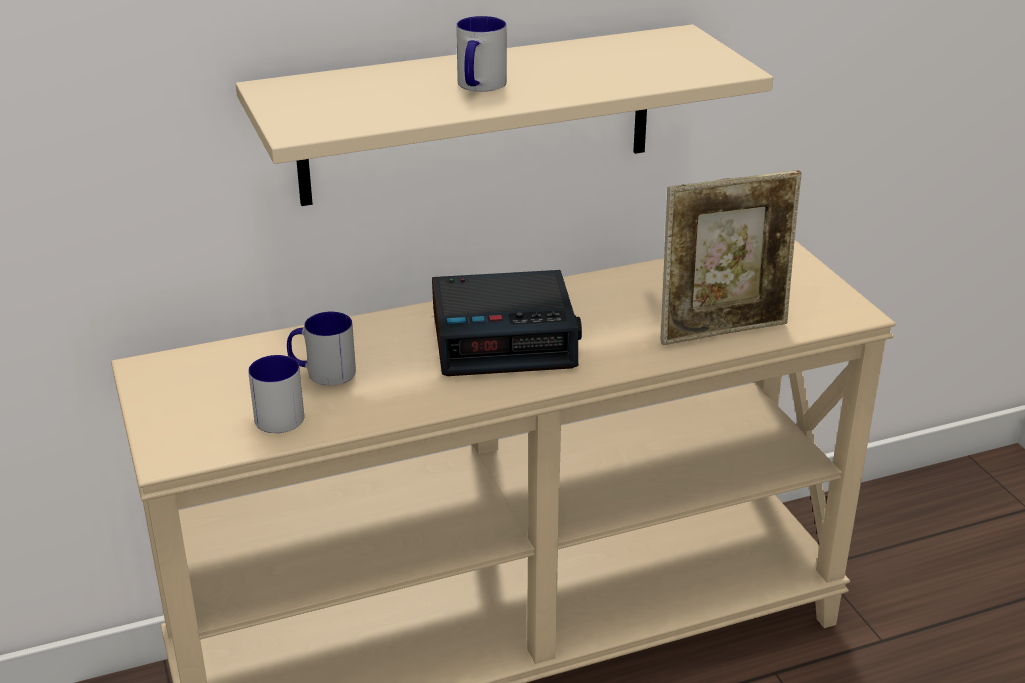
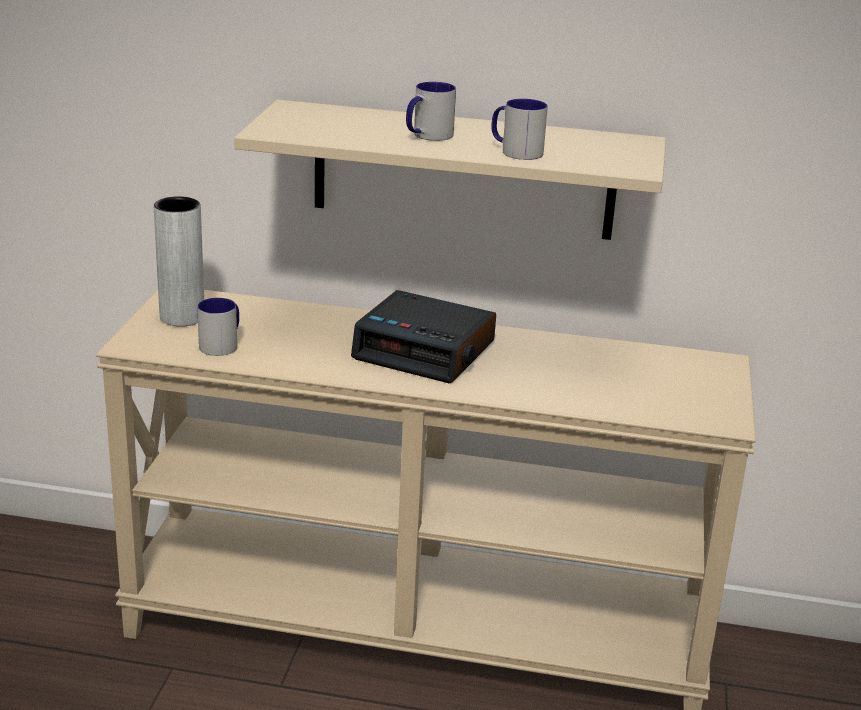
camera: 30 degrees right, 5 degrees down
mug [287,312,356,385] -> mug moved to [491,99,548,160]
picture frame [660,170,802,345] -> none
none -> grey vase [154,196,204,327]

